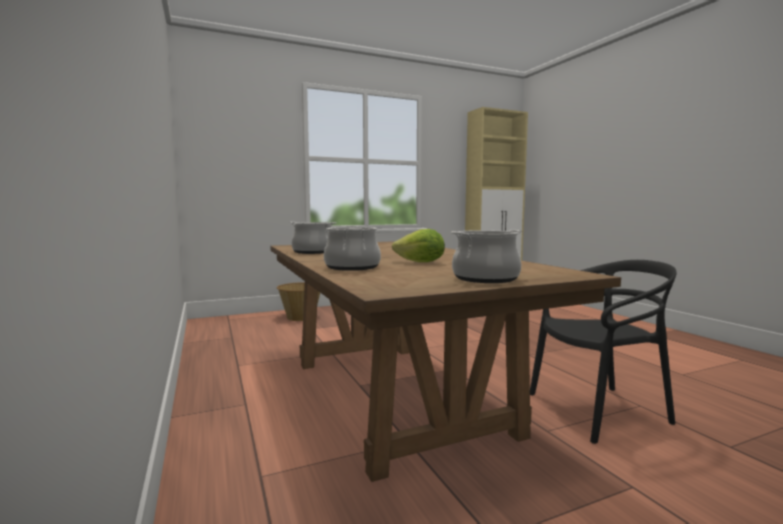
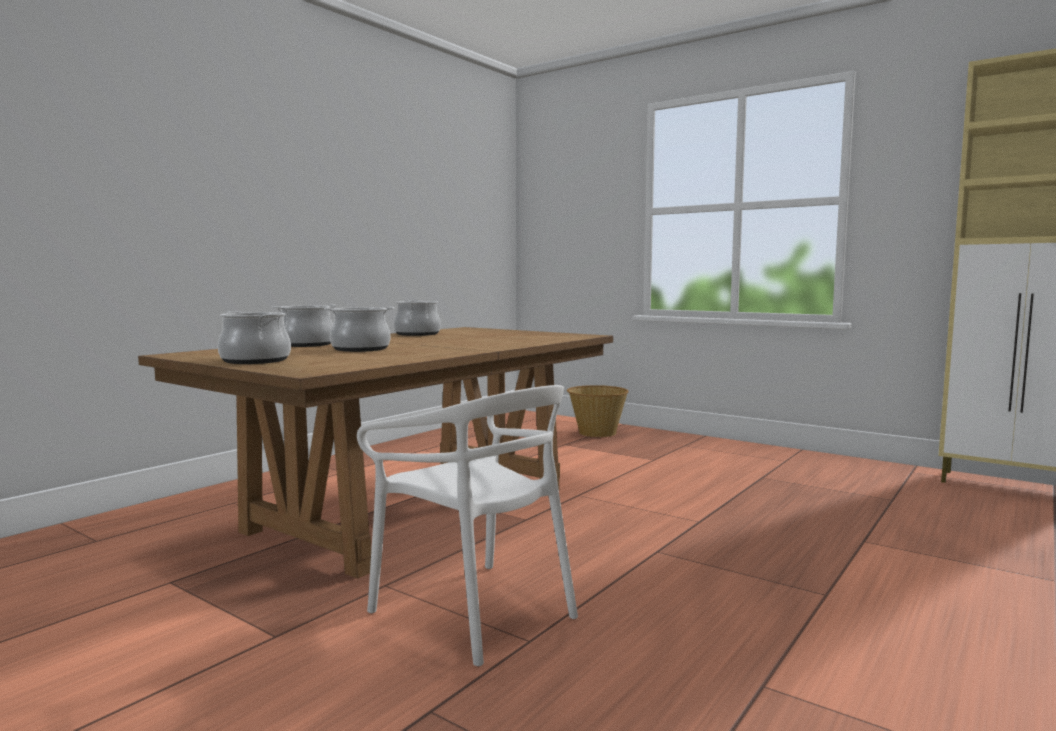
camera: 60 degrees right, 0 degrees up
lettuce [392,229,445,262] -> cooking pot [324,307,394,352]
black chair [530,260,676,444] -> white chair [357,385,578,666]

